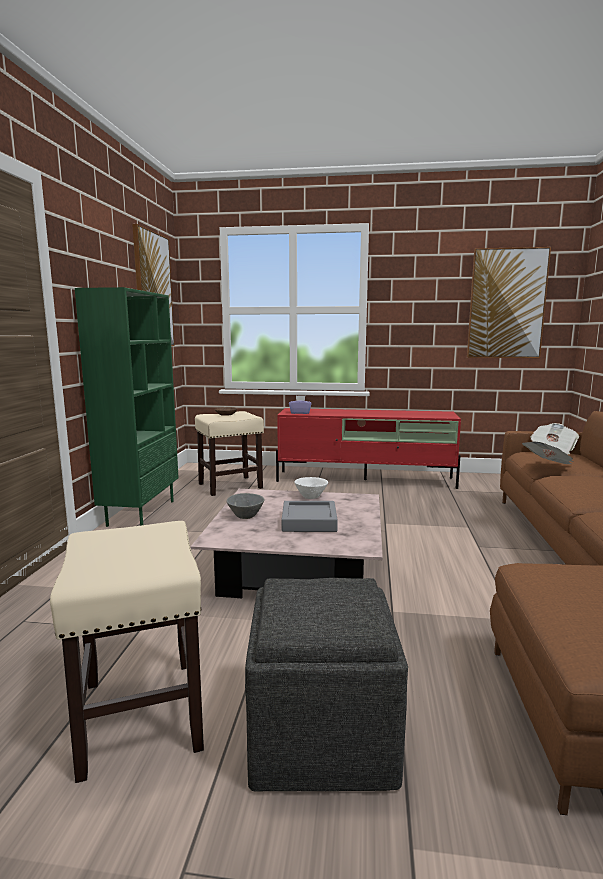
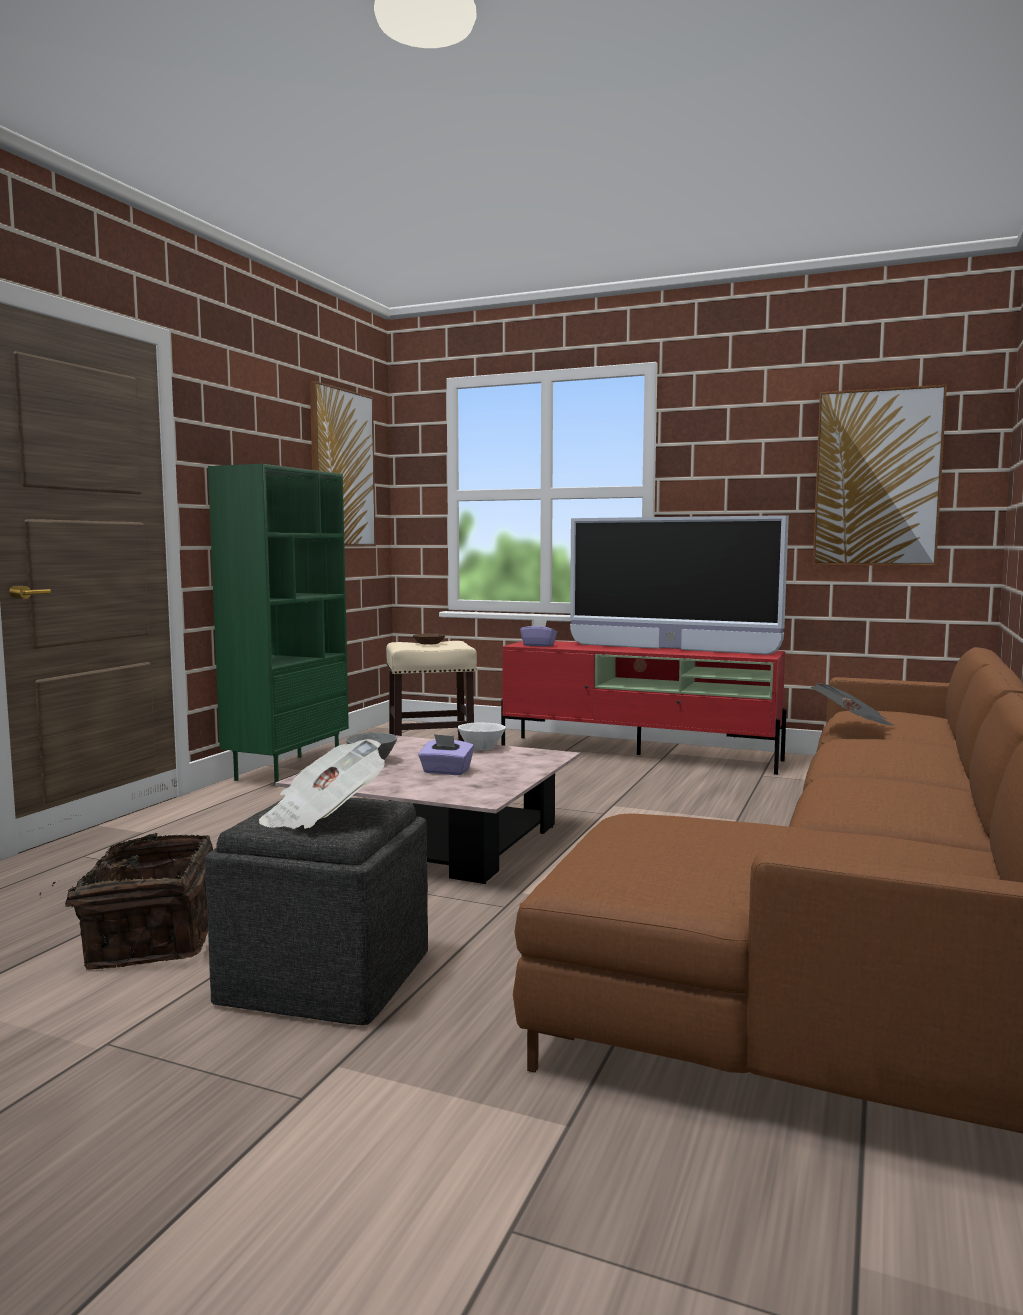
camera: 15 degrees right, 5 degrees down
beige stool [50,521,204,783] -> basket [40,833,213,970]
grey tray [281,501,338,532] -> purple tissue box [418,734,474,775]
newspaper [530,423,579,455] -> newspaper moved to [259,739,385,829]
none -> television [570,515,789,655]

